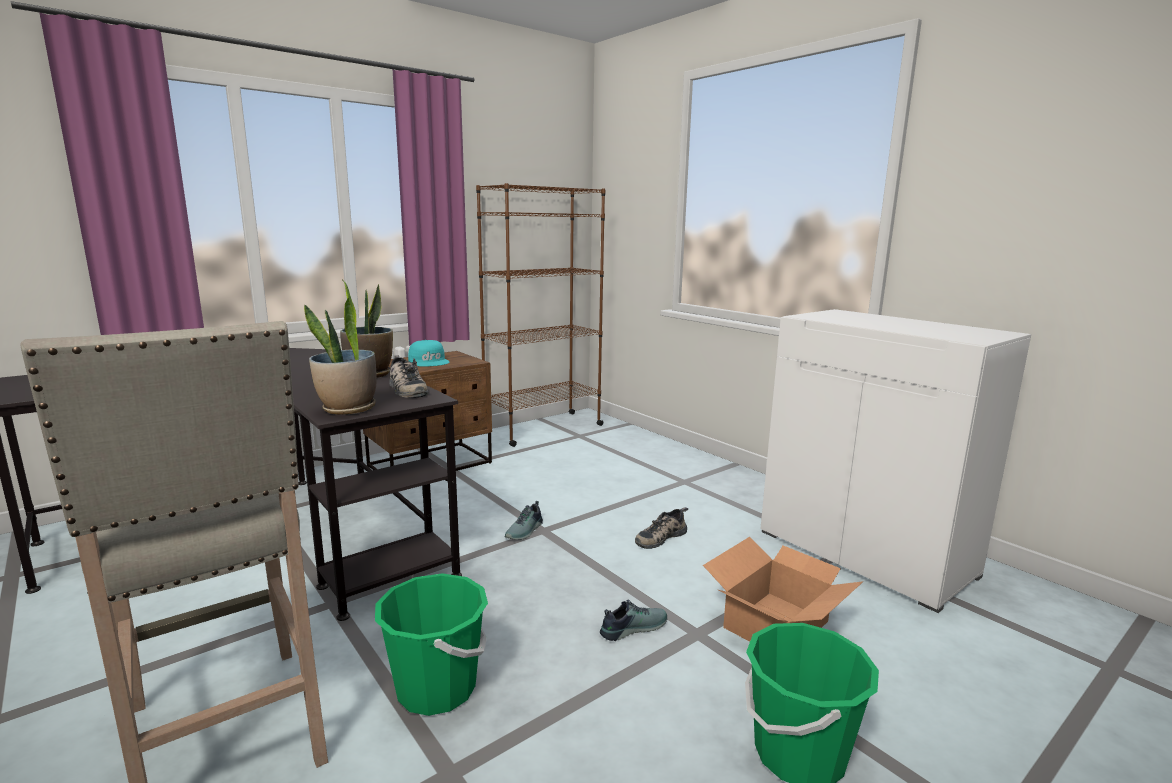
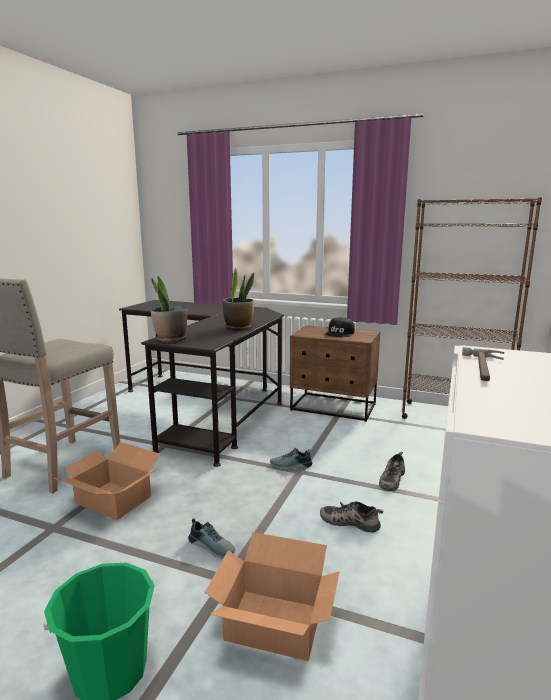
camera: 60 degrees right, 0 degrees up
green bucket [375,573,488,716] -> cardboard box [54,442,161,520]
shoe [389,355,428,398] -> shoe moved to [379,452,405,491]
turquoise cap [408,340,449,367] -> black cap [325,317,355,337]
none -> hammer [462,347,504,381]

